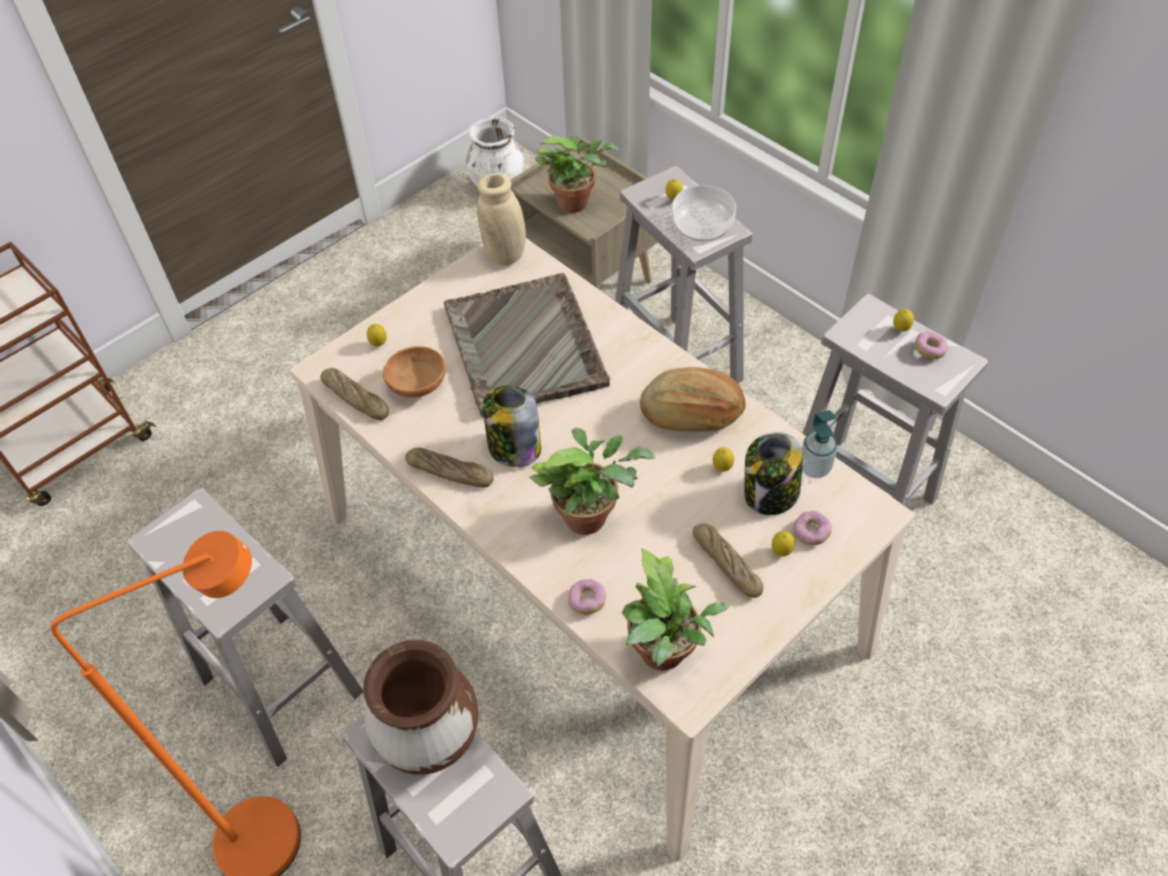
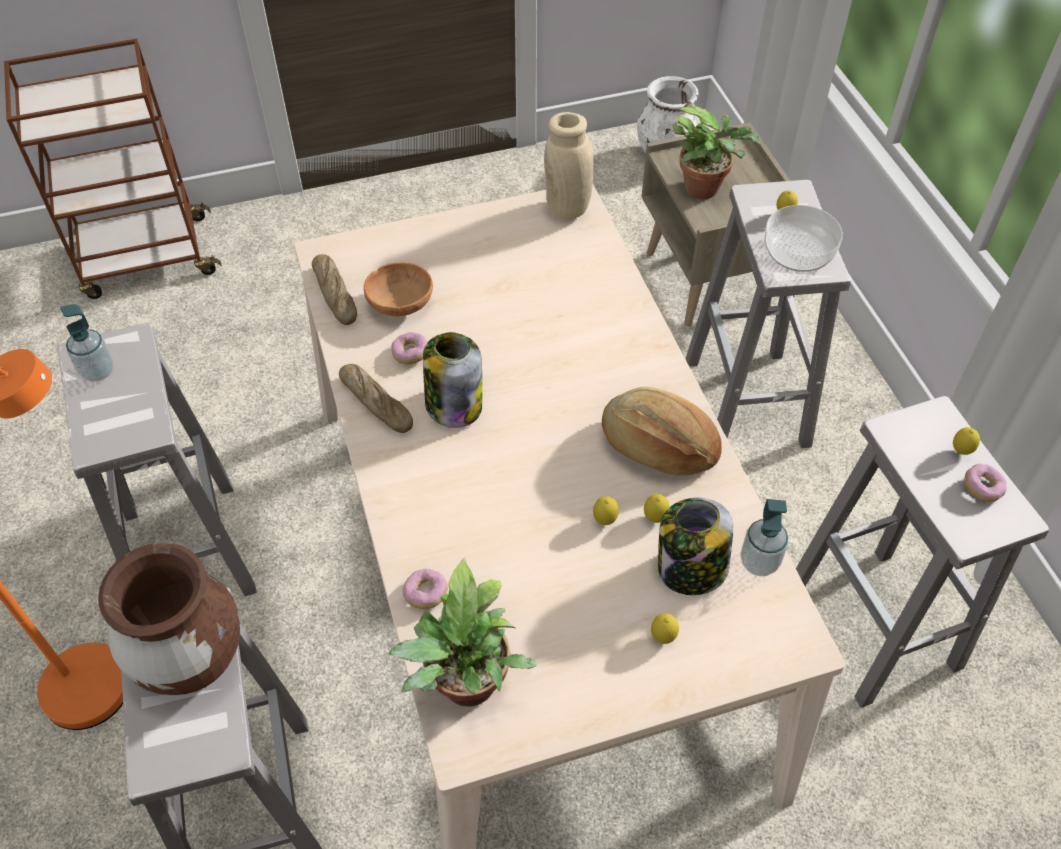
camera: 25 degrees right, 0 degrees up
lemon [367,324,387,346] -> lemon moved to [593,496,619,525]
grey tray [444,273,610,417] -> none
potted plant [530,427,656,535] -> none
bread [693,524,763,598] -> none
donut [794,511,832,546] -> donut moved to [391,332,427,365]
none -> soap dispenser [60,304,114,382]

